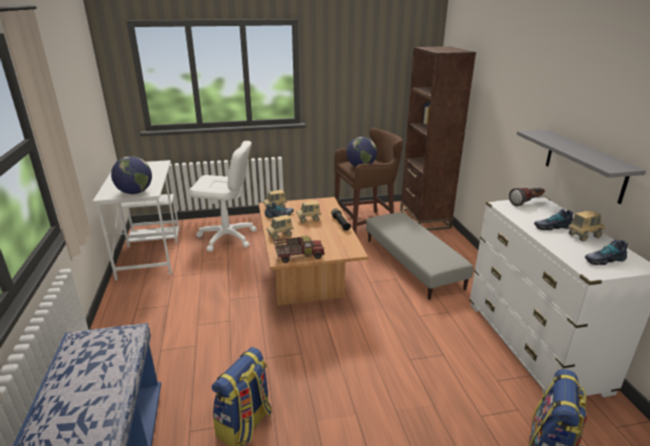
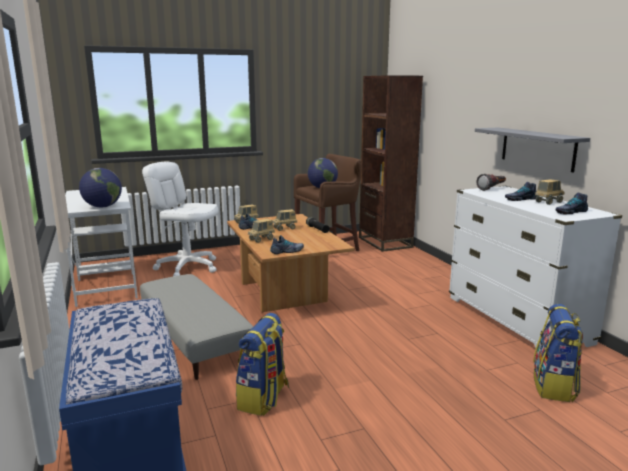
camera: 10 degrees left, 10 degrees down
white office chair [189,141,257,252] -> white office chair turned 150 degrees counterclockwise [142,162,219,276]
toy truck [273,236,325,263] -> shoe [270,235,304,254]
grey ottoman [366,212,474,300] -> grey ottoman moved to [140,274,253,380]

